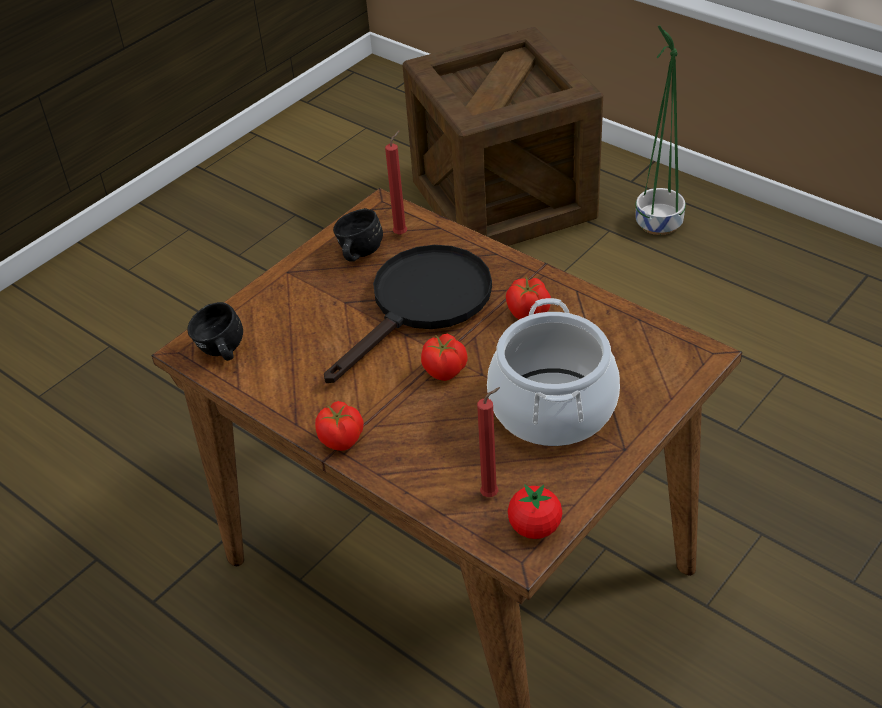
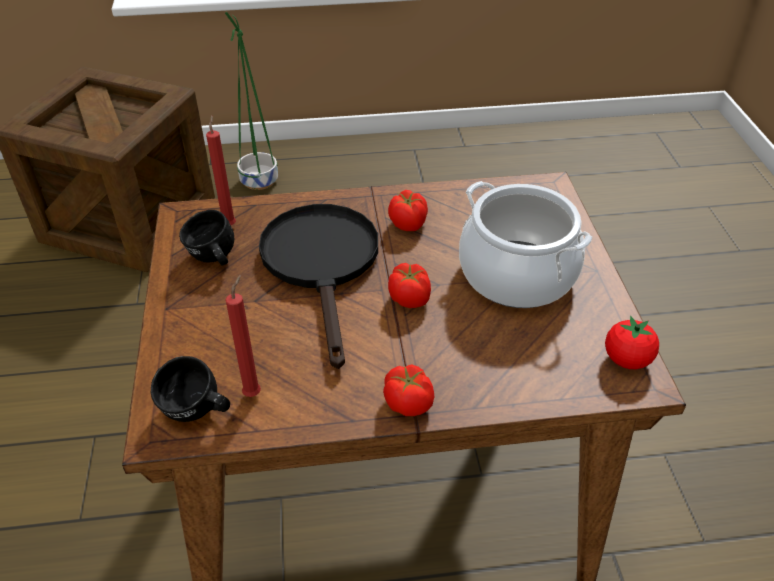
camera: 50 degrees left, 0 degrees up
red candle [477,387,500,497] -> red candle moved to [225,275,261,397]

